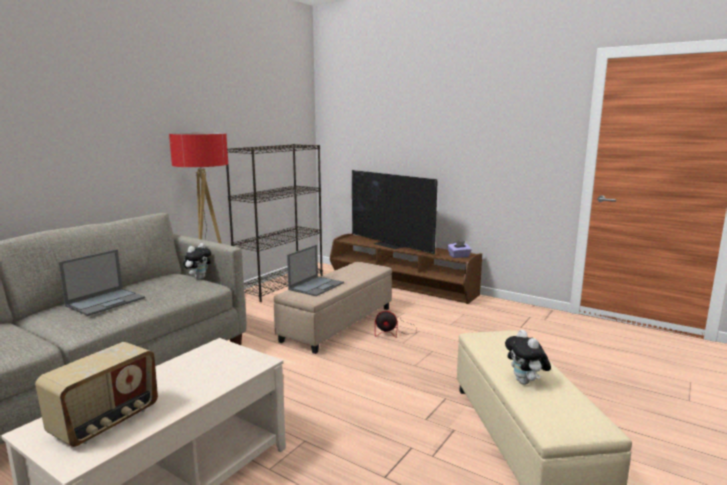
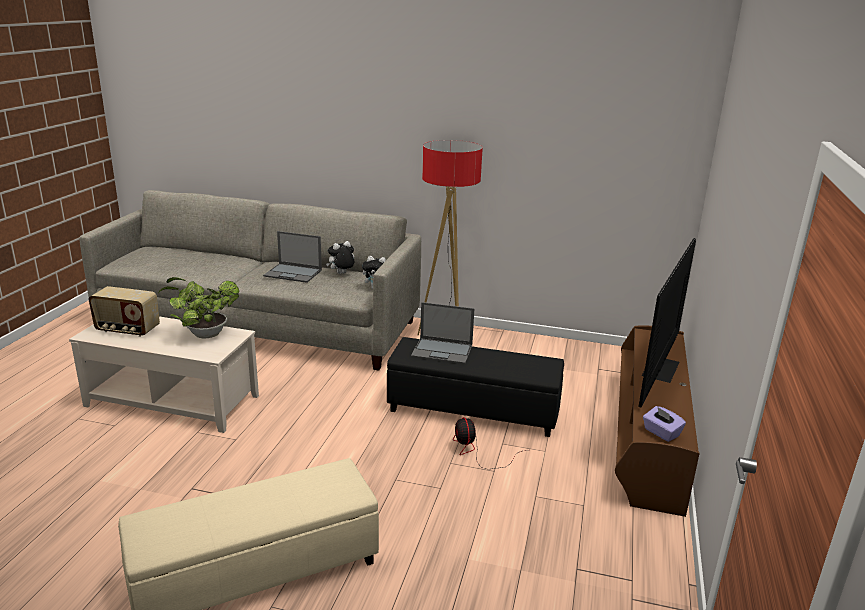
camera: 70 degrees right, 10 degrees up
black bookcase [226,144,323,302] -> none
beige ottoman [274,262,392,354] -> black ottoman [387,337,564,437]
plush toy [505,330,551,385] -> plush toy moved to [326,241,354,274]
none -> potted plant [159,277,240,338]

